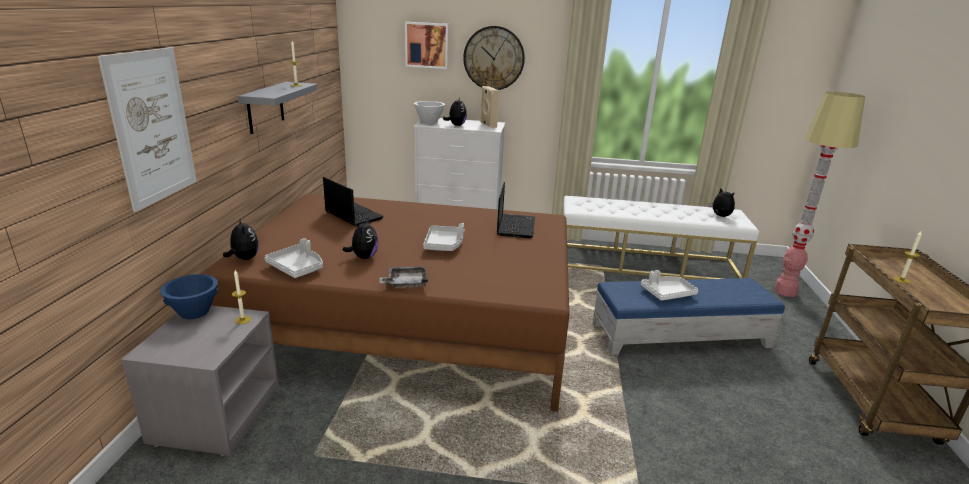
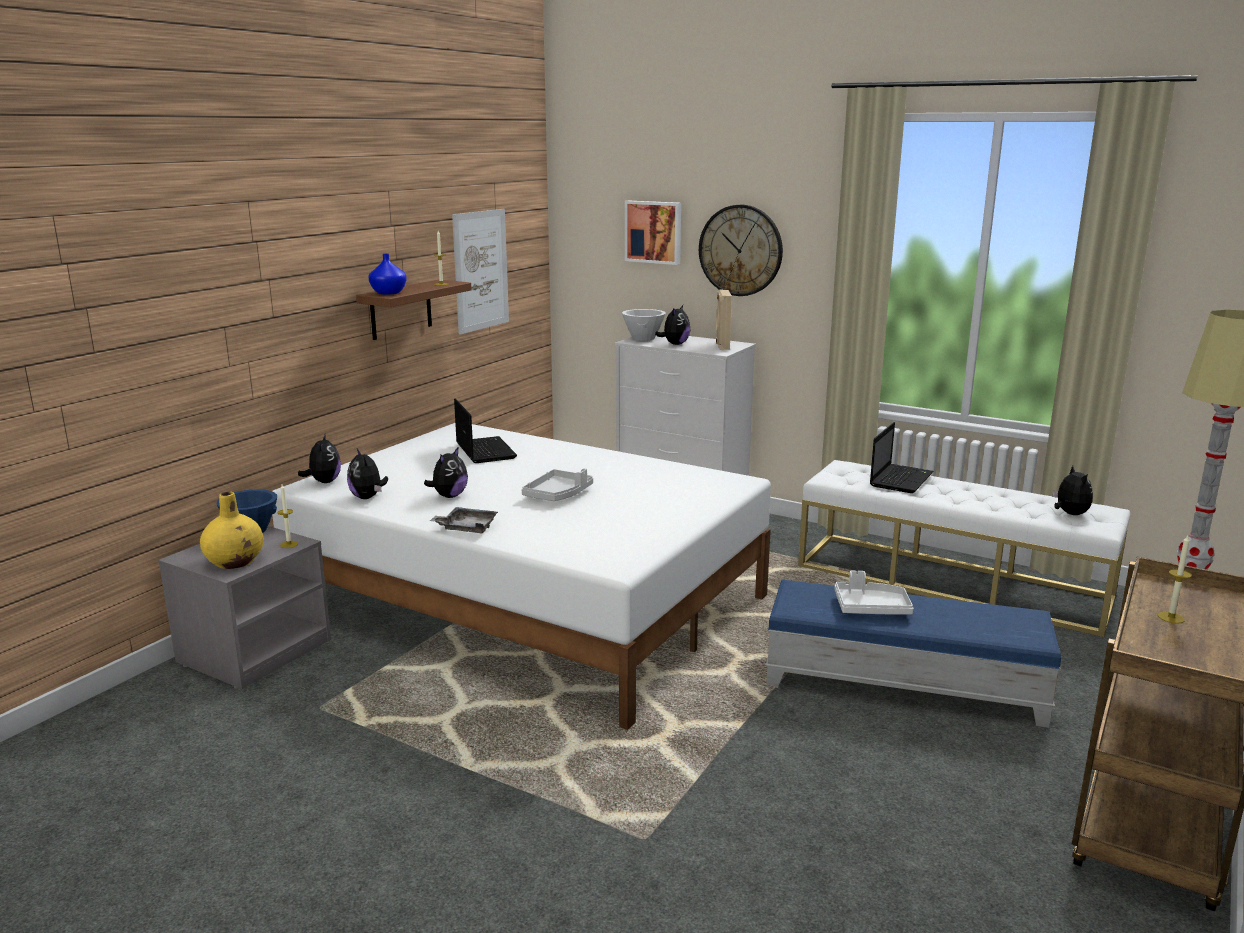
camera: 25 degrees right, 5 degrees down
picture [98,47,197,212] -> picture moved to [452,209,509,334]
brown bed [201,193,569,412] -> white bed [272,423,771,730]
grey shelf [238,82,318,134] -> brown shelf [356,280,472,340]
grey tray [264,238,323,278] -> plush toy [347,448,388,499]
laptop [497,182,535,238] -> laptop moved to [870,422,933,493]
none -> yellow vase [200,492,264,569]
none -> blue vase [368,254,407,295]

